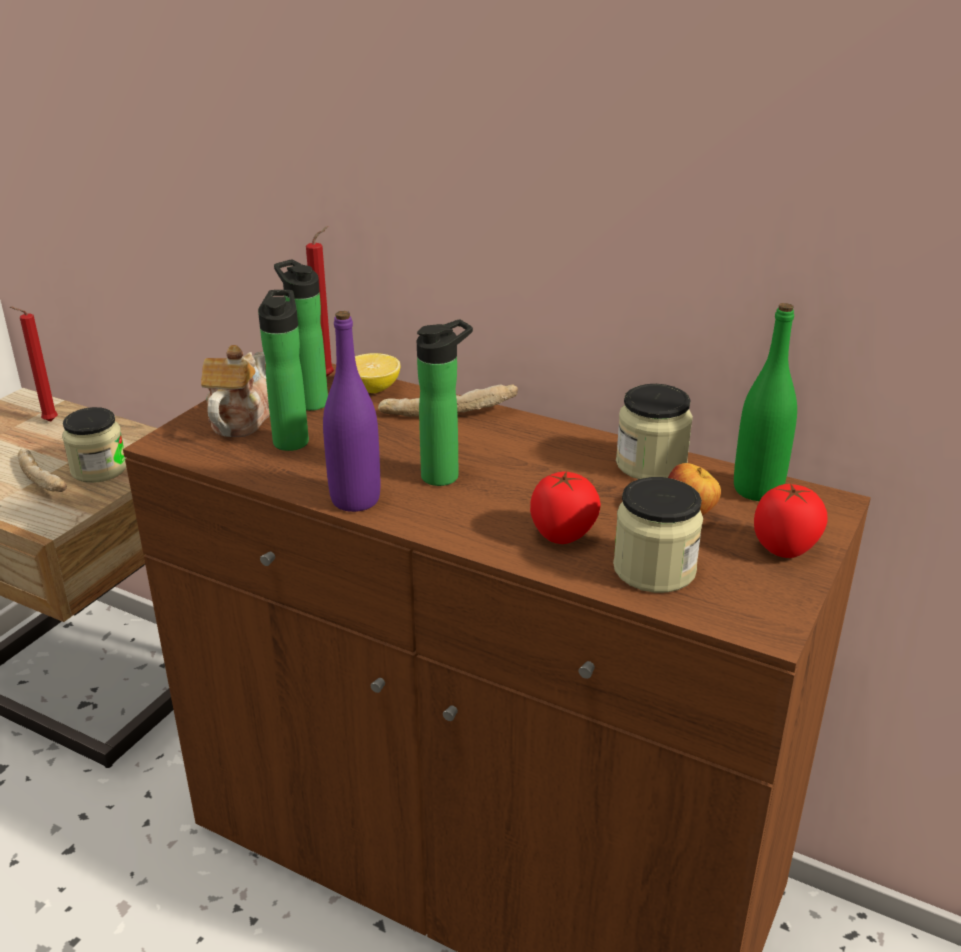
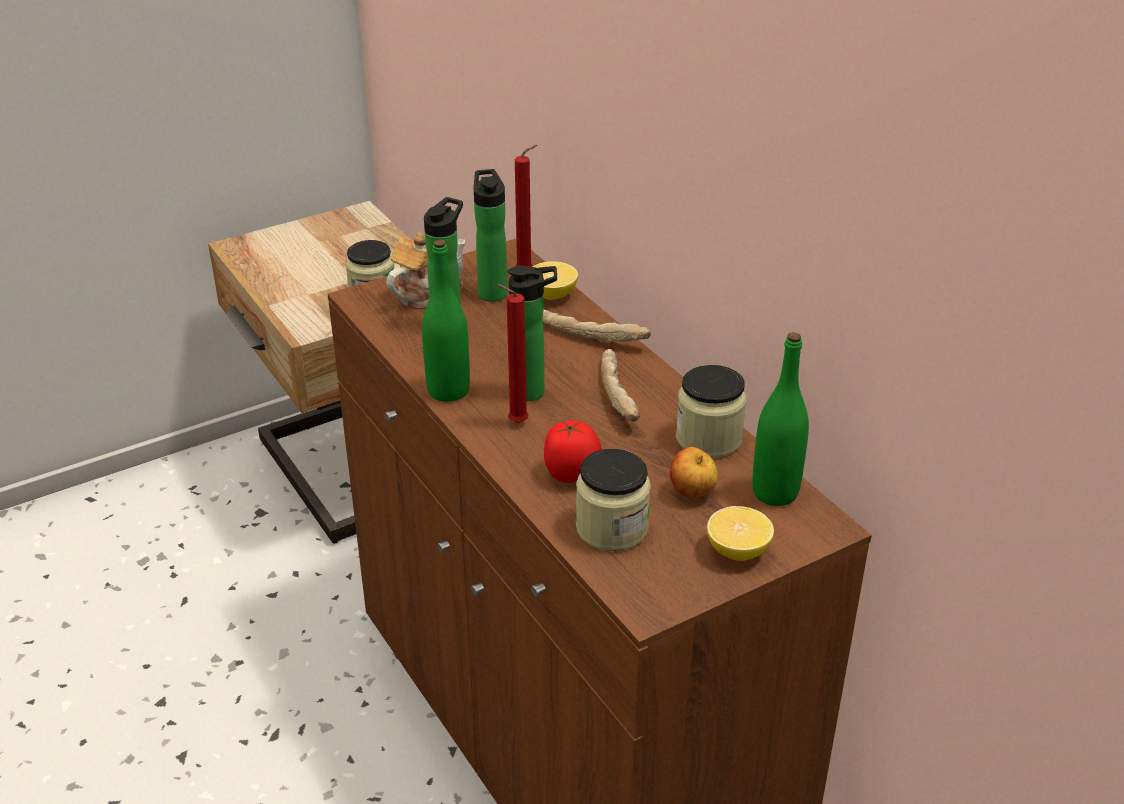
camera: 30 degrees right, 5 degrees up
red candle [10,307,58,422] -> red candle moved to [497,284,529,423]
bread [18,448,67,492] -> bread moved to [601,349,640,422]
purple bottle [323,311,380,512] -> green bottle [422,239,470,402]
tomato [754,483,828,558] -> lemon [707,506,774,561]

